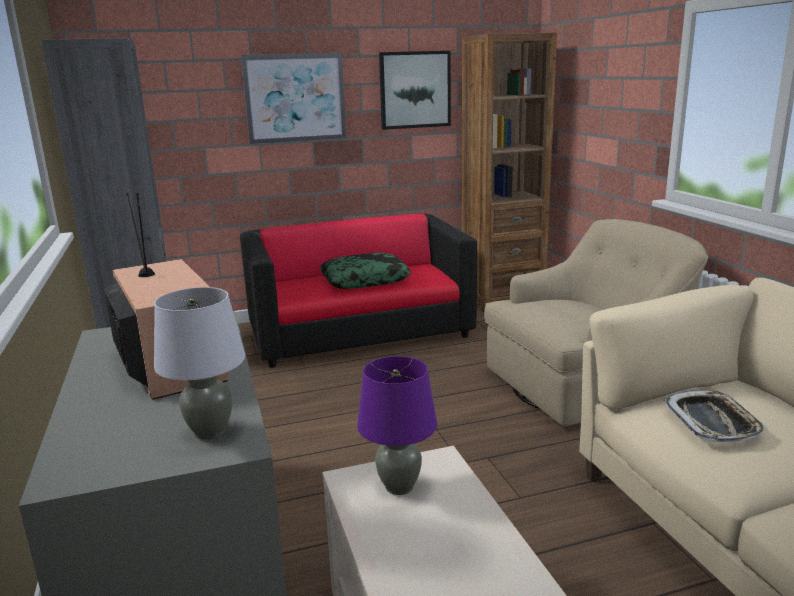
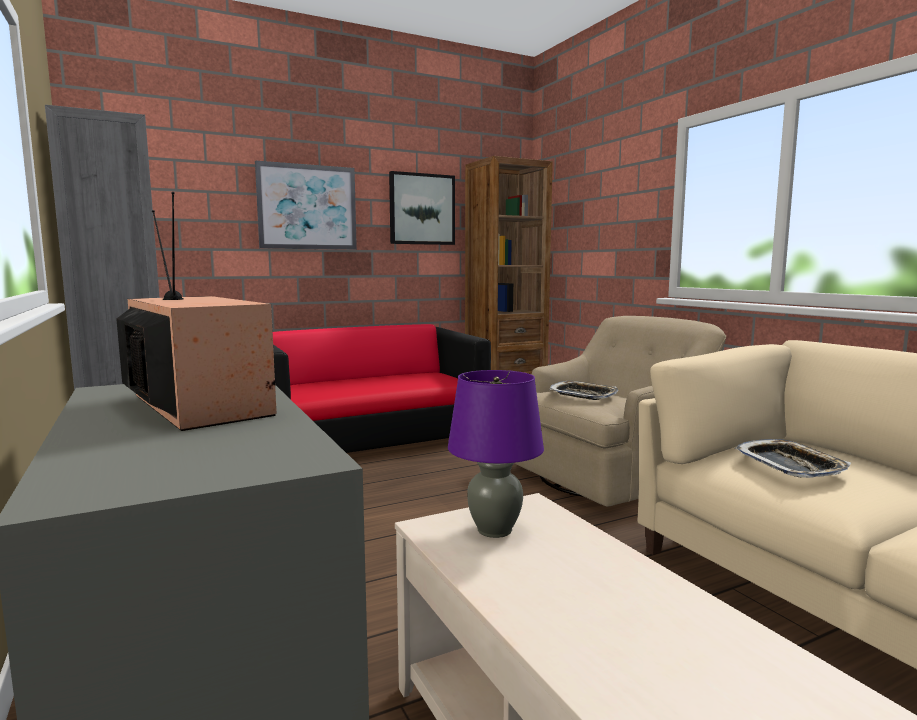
camera: 10 degrees left, 10 degrees down
grey table lamp [154,287,245,439] -> none
pillow [320,253,411,289] -> none
none -> tray [549,381,618,400]

